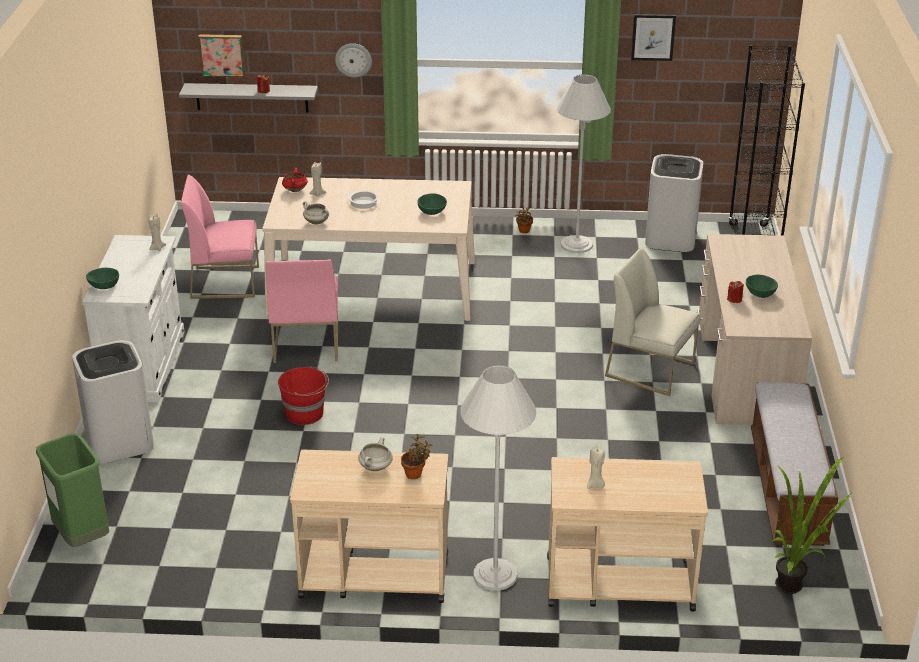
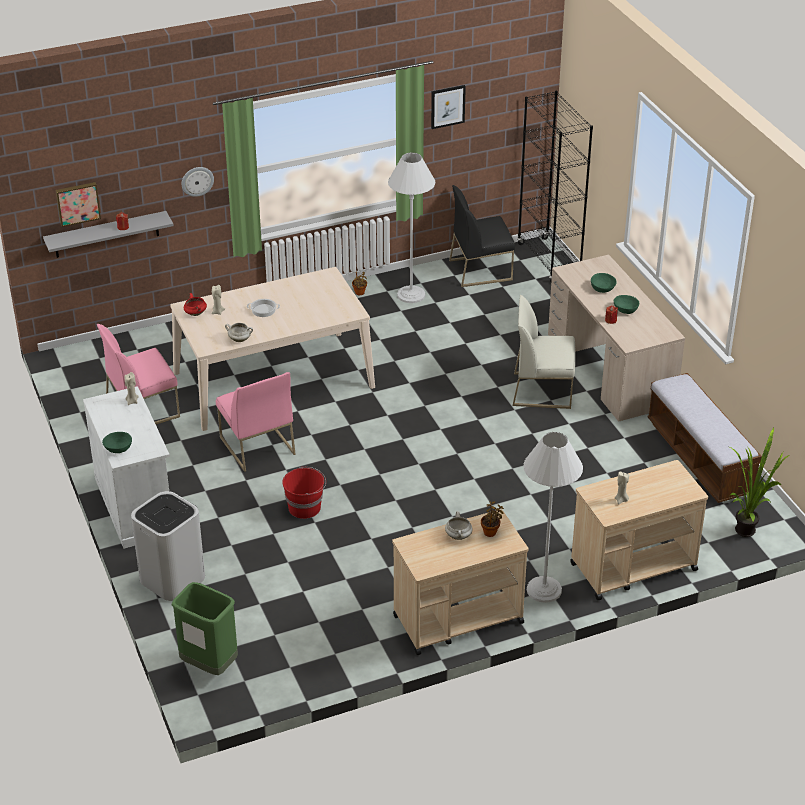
camera: 25 degrees left, 5 degrees up
green bowl [417,193,447,215] -> green bowl moved to [591,273,617,293]
white trash can [645,154,704,252] -> black chair [449,185,515,287]

